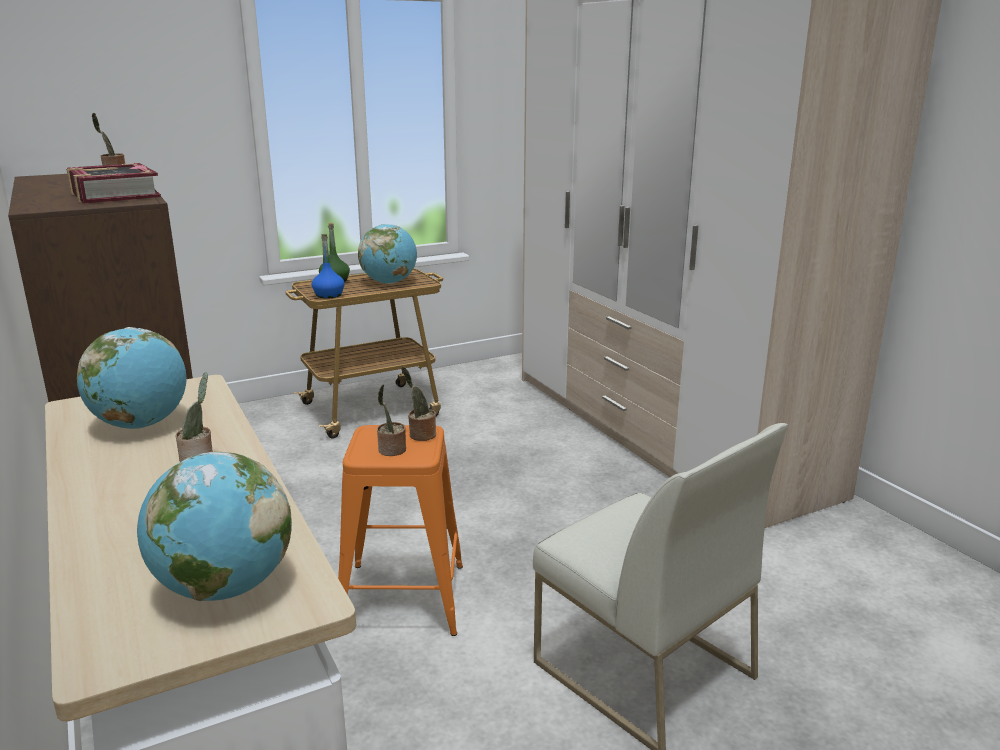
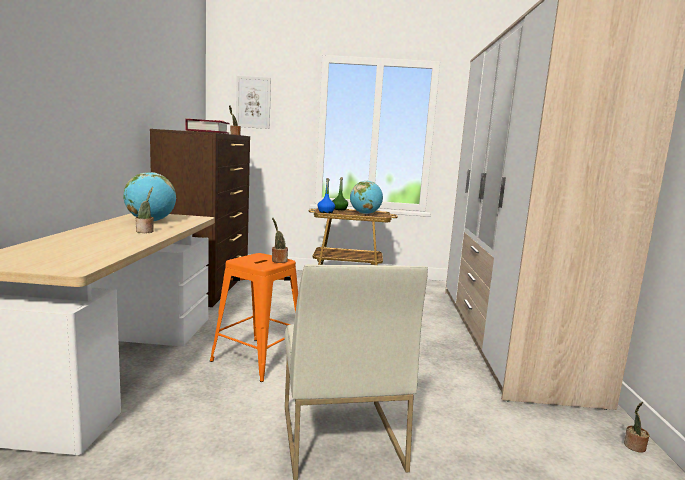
camera: 30 degrees right, 10 degrees down
globe [137,452,292,601] -> none
potted plant [377,384,406,456] -> potted plant moved to [624,402,650,453]
none -> picture [236,76,271,129]

